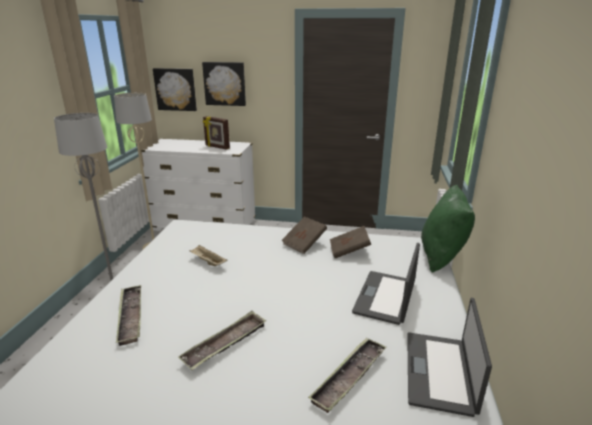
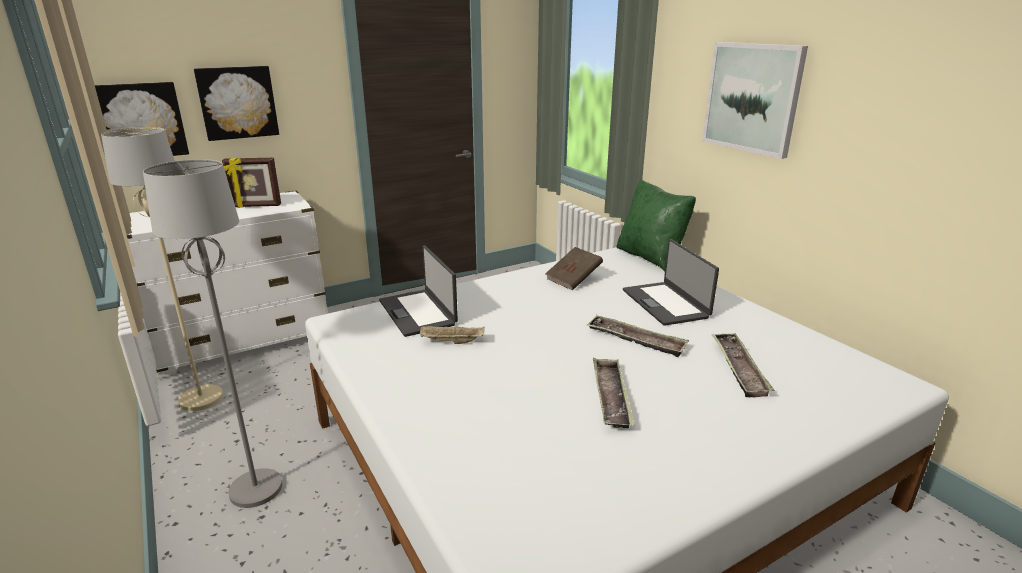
camera: 40 degrees left, 0 degrees up
tray [116,285,141,346] -> tray moved to [587,315,689,357]
brown book [282,217,327,254] -> none
laptop [407,298,492,417] -> laptop moved to [379,245,458,337]
none -> picture [702,42,808,159]

